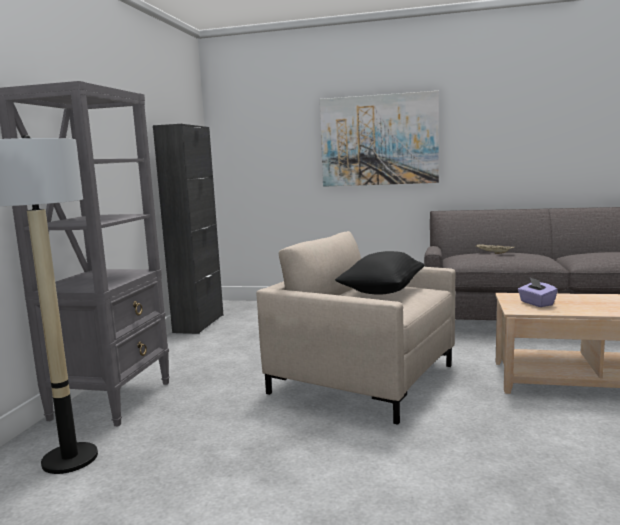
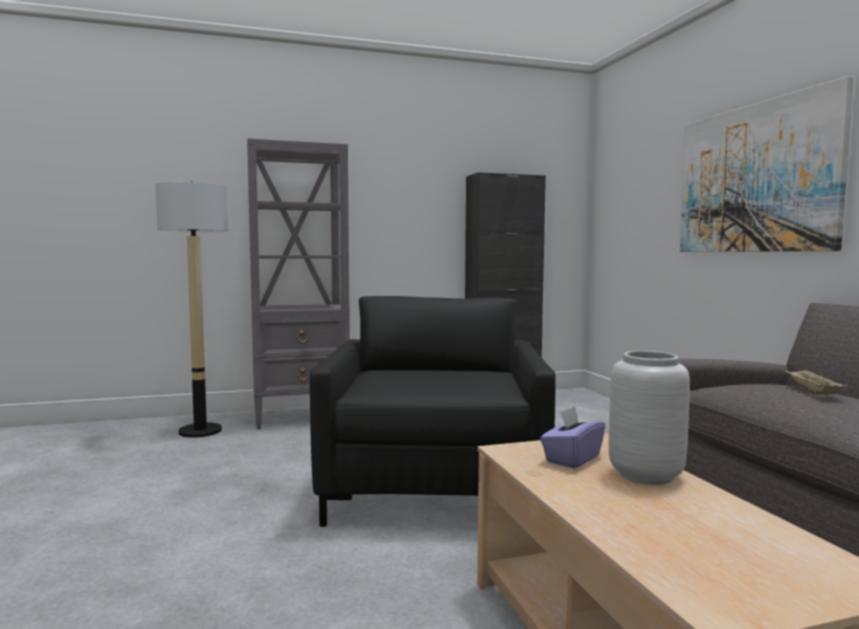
camera: 60 degrees right, 5 degrees down
beige armchair [256,231,456,425] -> black armchair [310,296,556,527]
black pillow [335,251,424,295] -> none
none -> grey vase [609,351,690,485]

